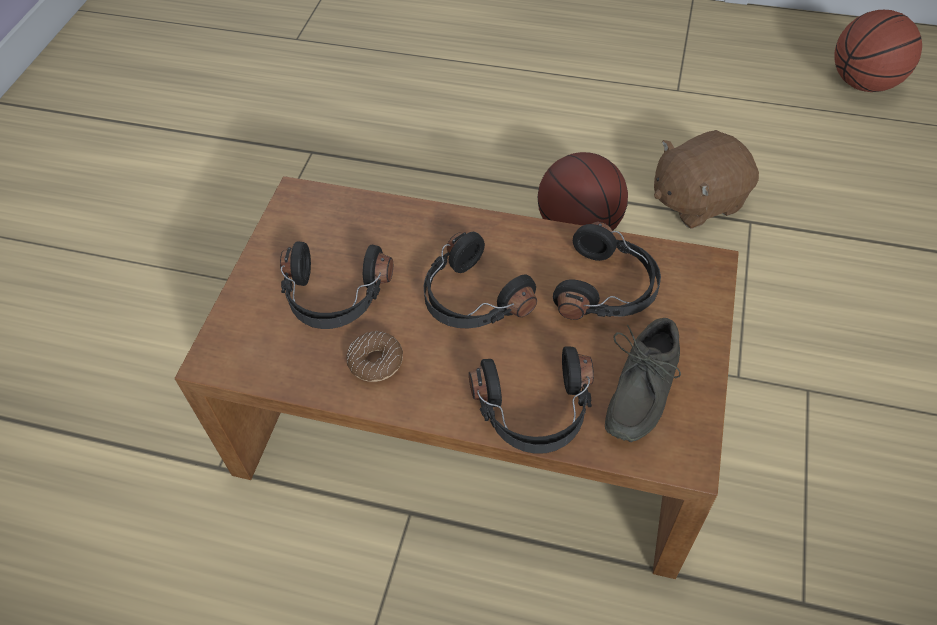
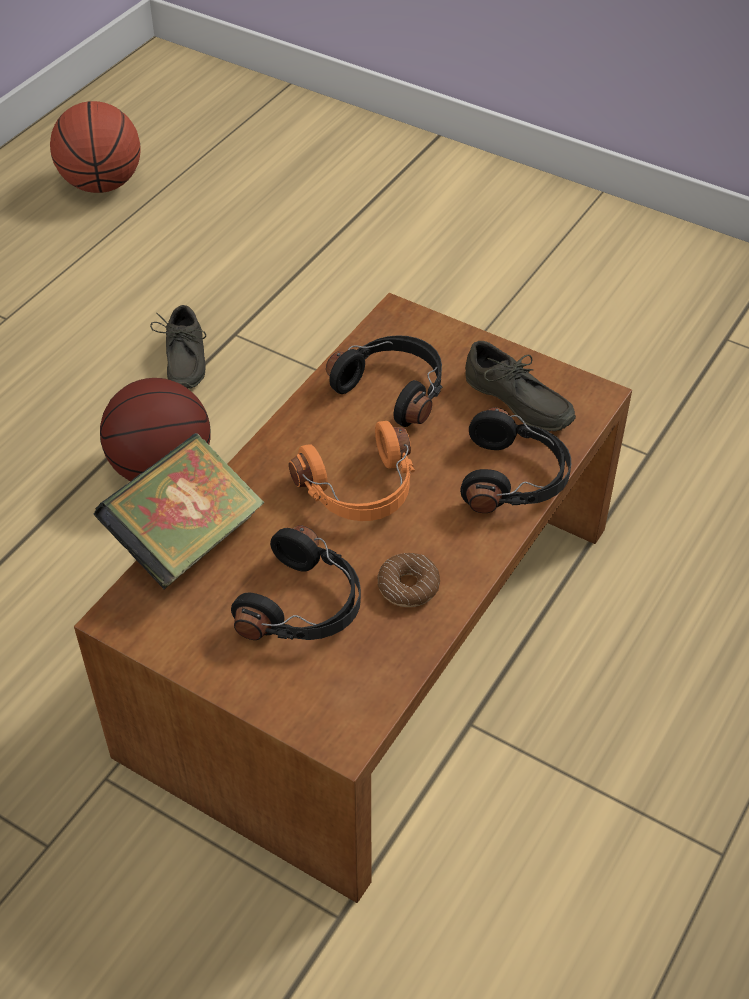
camera: 75 degrees left, 5 degrees down
black headphones [423,232,537,328] -> orange headphones [289,421,415,521]
brown plush toy [654,130,759,229] -> grey shoe [150,305,206,388]
none -> book [94,433,265,589]

